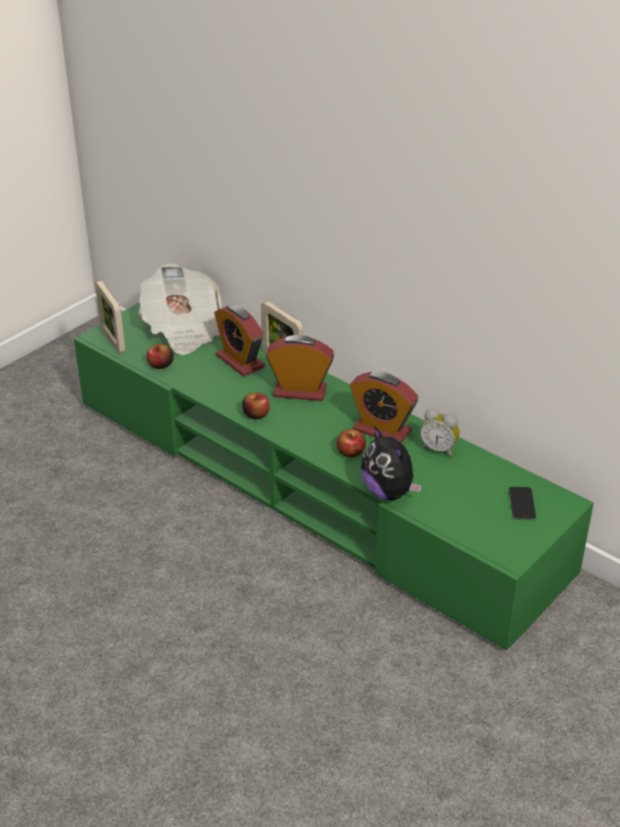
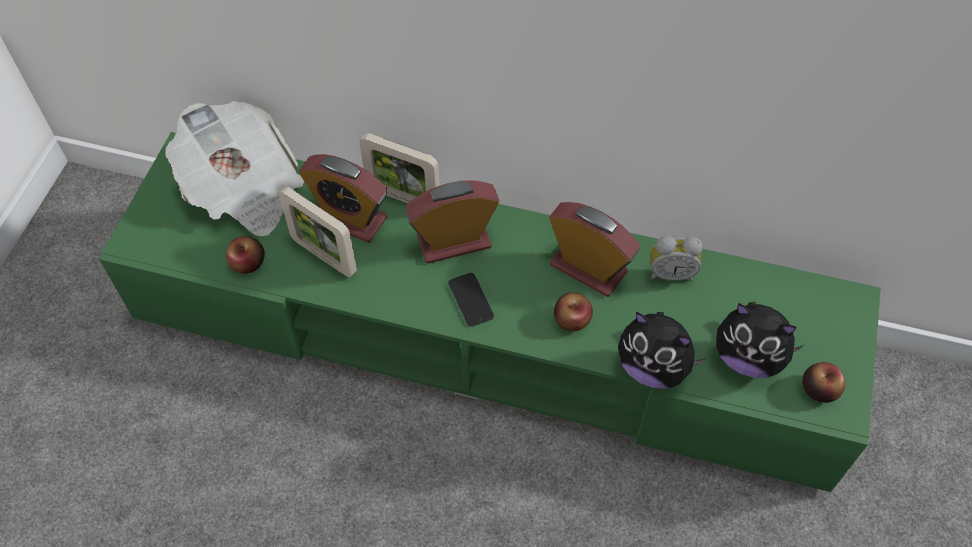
camera: 25 degrees left, 20 degrees up
picture frame [95,281,125,354] -> picture frame moved to [279,187,357,278]
apple [242,393,270,419] -> apple moved to [802,362,845,403]
alarm clock [350,371,418,443] -> alarm clock turned 150 degrees counterclockwise [549,202,640,297]
phone [509,487,536,520] -> phone moved to [448,273,494,327]
none -> plush toy [716,302,804,378]

